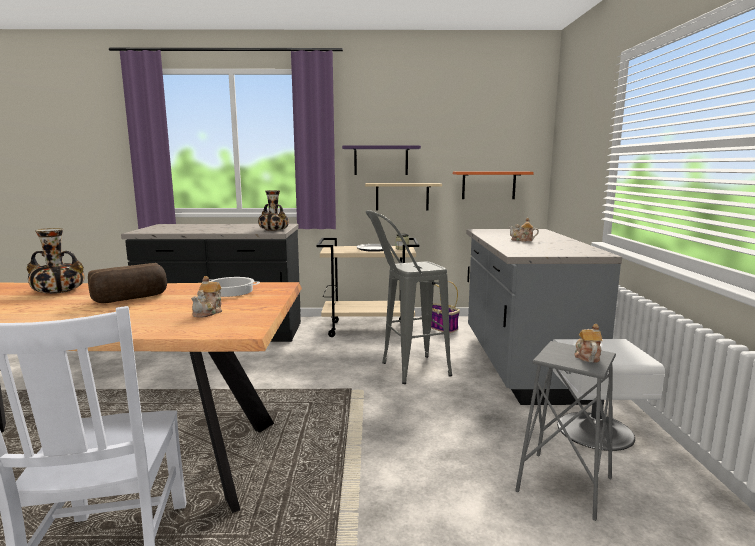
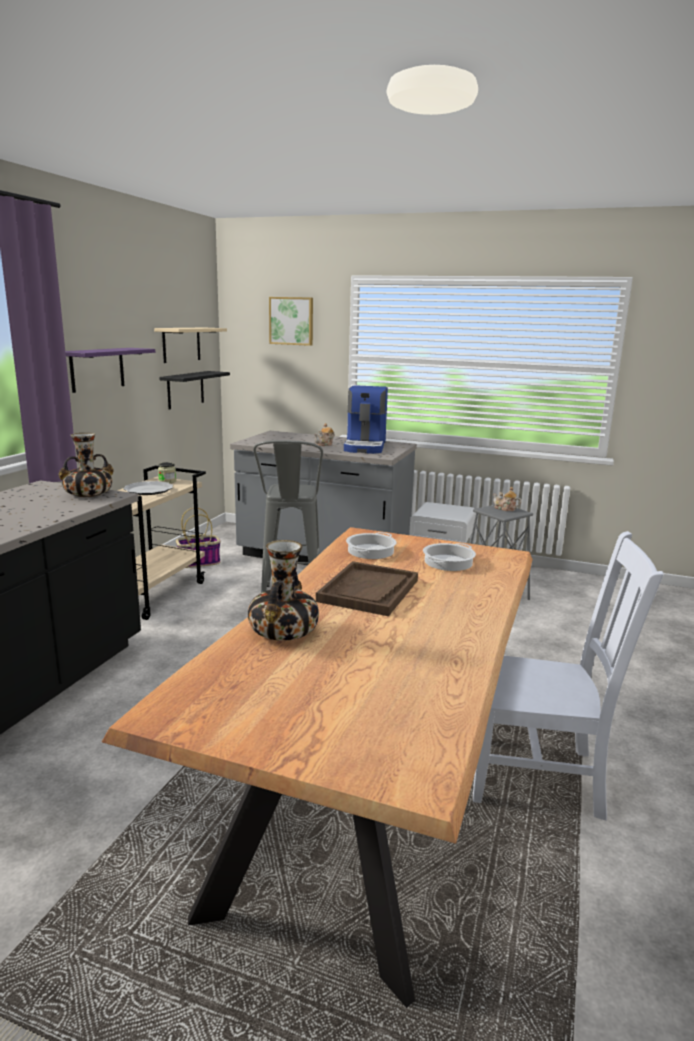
camera: 70 degrees left, 5 degrees up
bread [88,263,167,303] -> brown tray [316,561,418,616]
teapot [191,276,222,318] -> cooking pot [423,543,476,571]
beige shelf [365,183,442,211] -> beige shelf moved to [154,328,227,363]
orange shelf [453,171,534,199] -> black shelf [159,371,230,410]
none -> picture [269,297,313,346]
none -> coffee machine [344,385,388,454]

